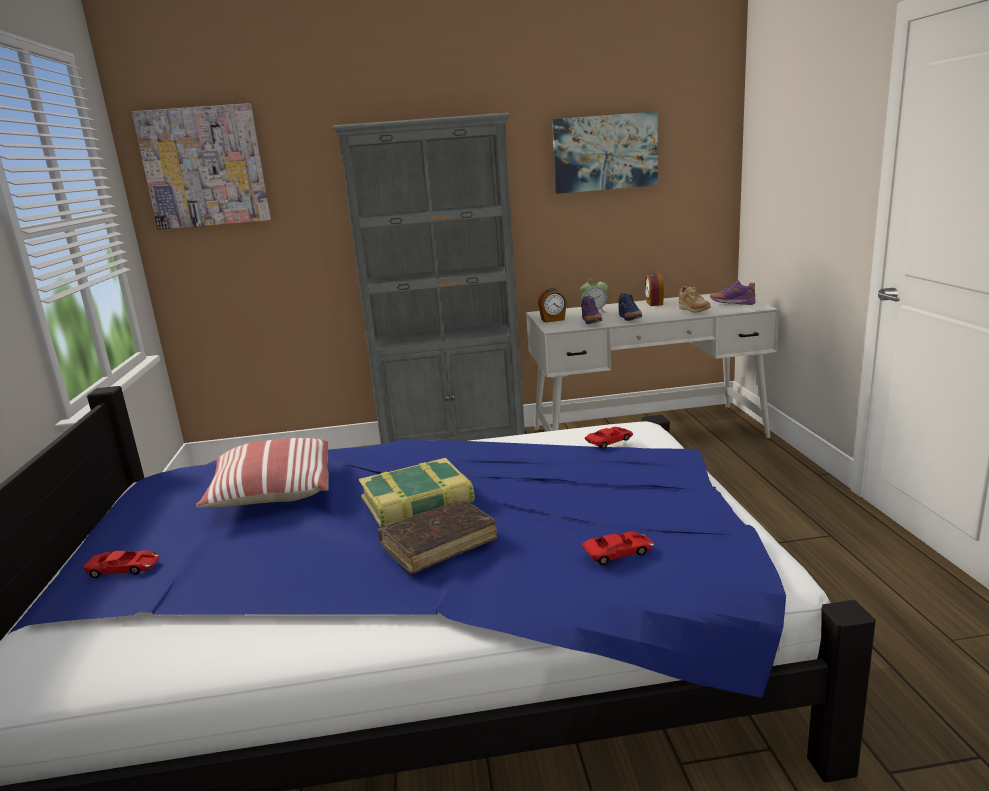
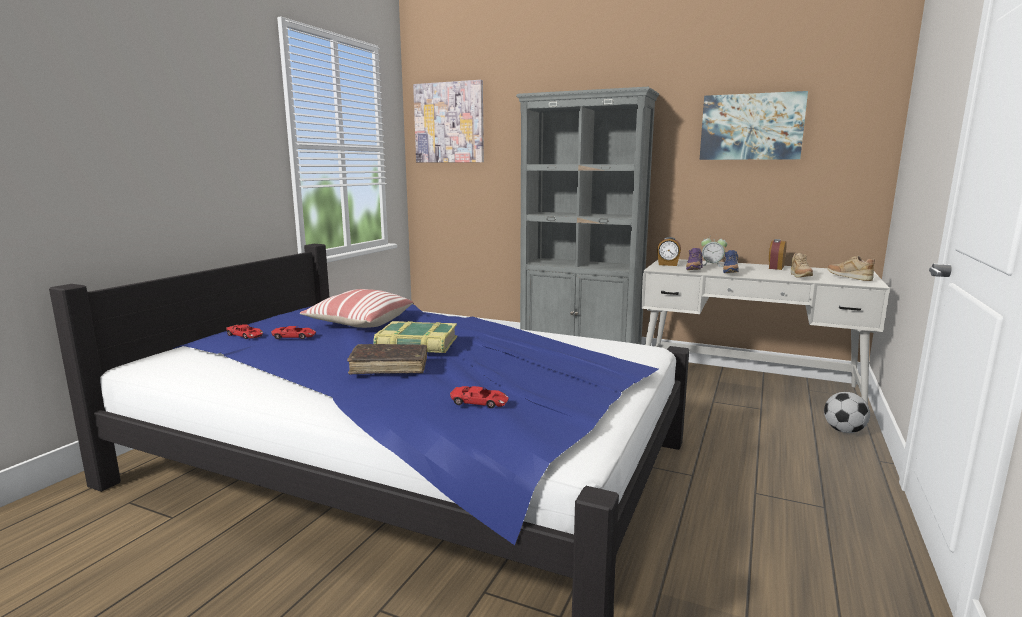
camera: 30 degrees right, 5 degrees down
red toy car [585,427,633,449] -> red toy car moved to [271,326,316,339]
purple shoe [710,280,756,305] -> beige shoe [828,255,875,281]
none -> football [824,392,870,433]

